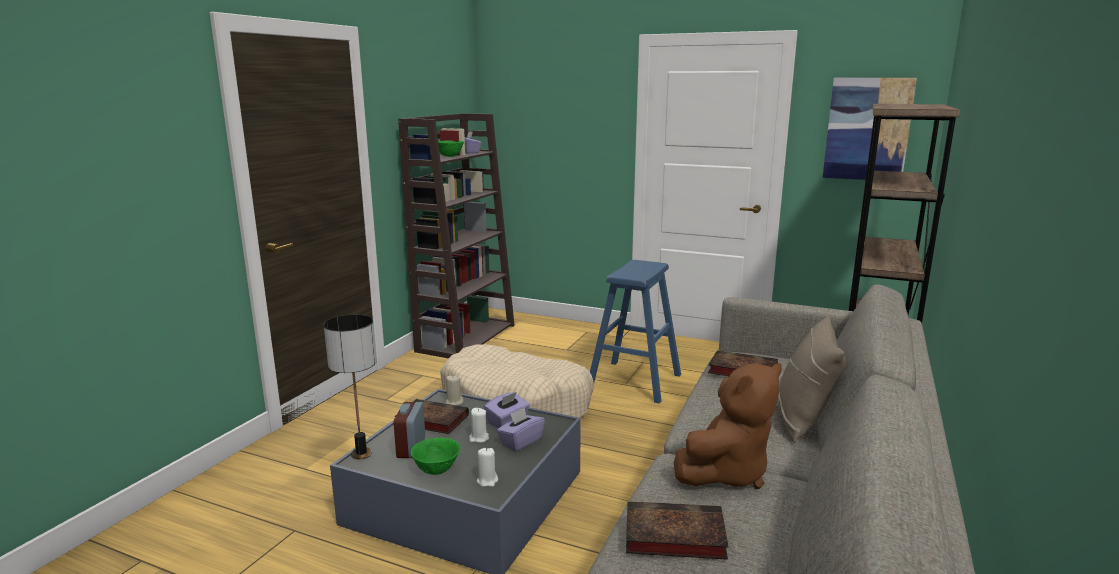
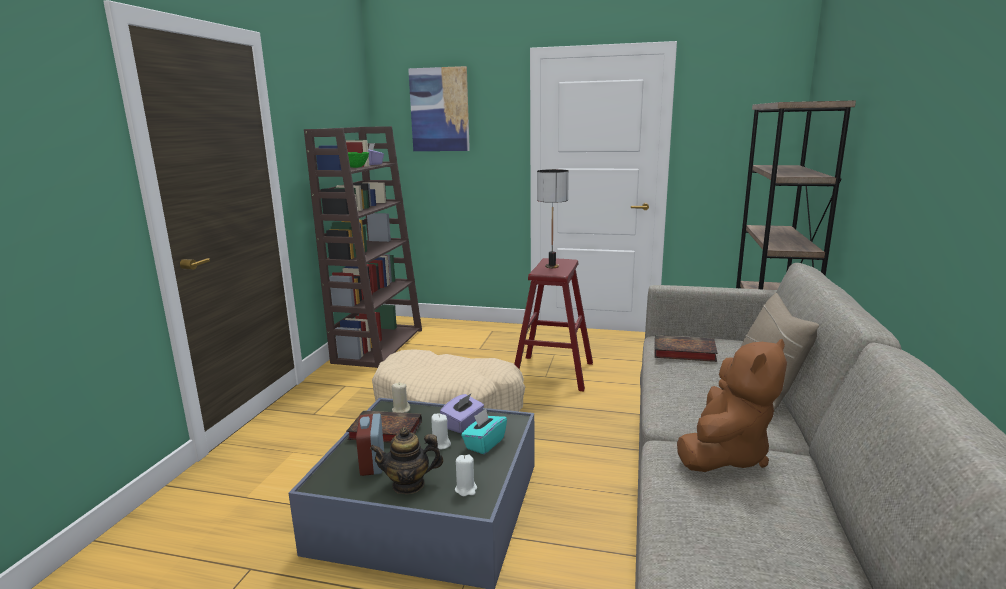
camera: 10 degrees left, 0 degrees up
table lamp [324,315,377,459] -> table lamp moved to [537,169,569,268]
green bowl [411,437,460,475] -> teapot [370,427,443,494]
purple tissue box [497,407,545,451] -> turquoise tissue box [461,409,507,454]
blue stool [590,260,681,404] -> red stool [514,258,593,391]
book [626,501,729,560] -> none
picture [823,78,917,180] -> picture moved to [408,66,470,151]

